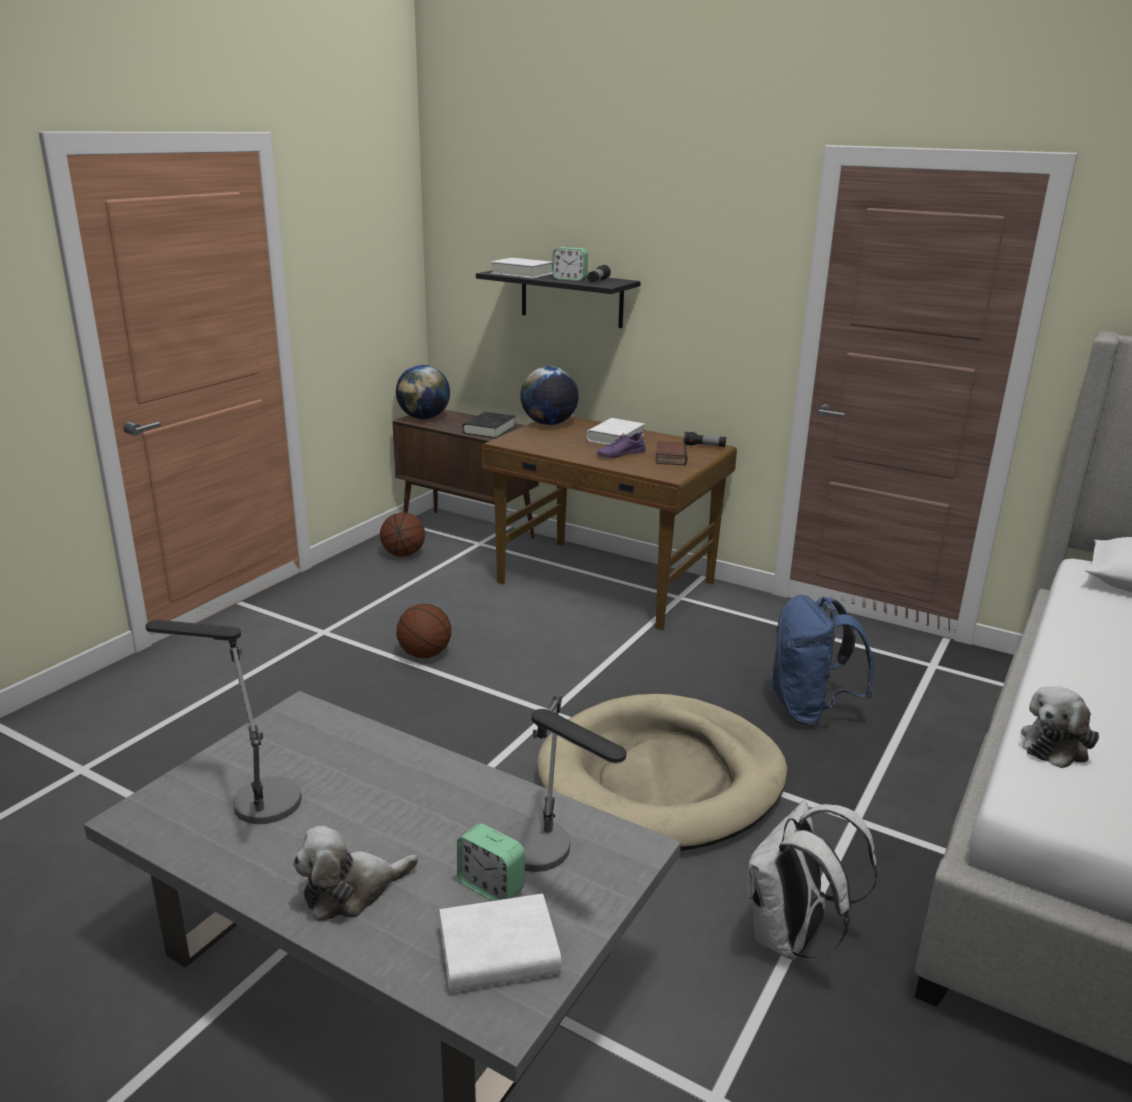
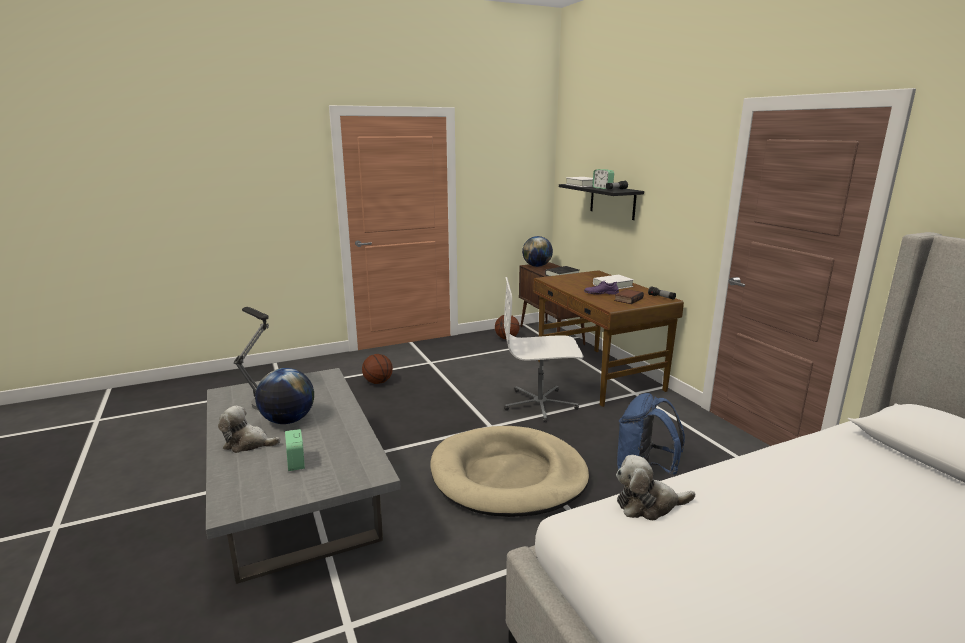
camera: 35 degrees right, 5 degrees down
basketball [397,604,451,658] -> basketball moved to [362,354,393,384]
white book [439,894,561,992] -> none
table lamp [504,696,627,872] -> none
globe [520,366,579,425] -> globe moved to [255,368,314,424]
white backpack [747,800,877,960] -> none
none -> white office chair [504,277,583,423]

